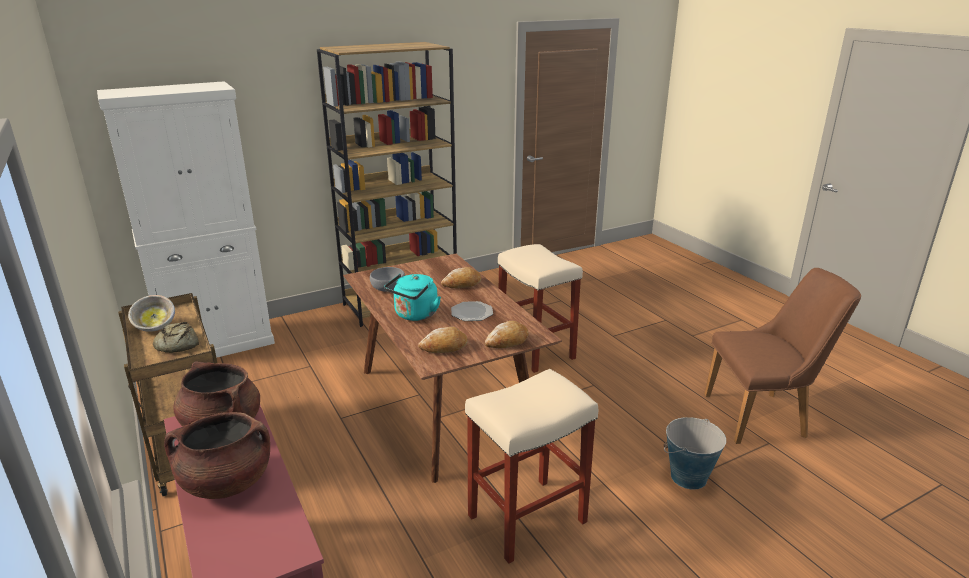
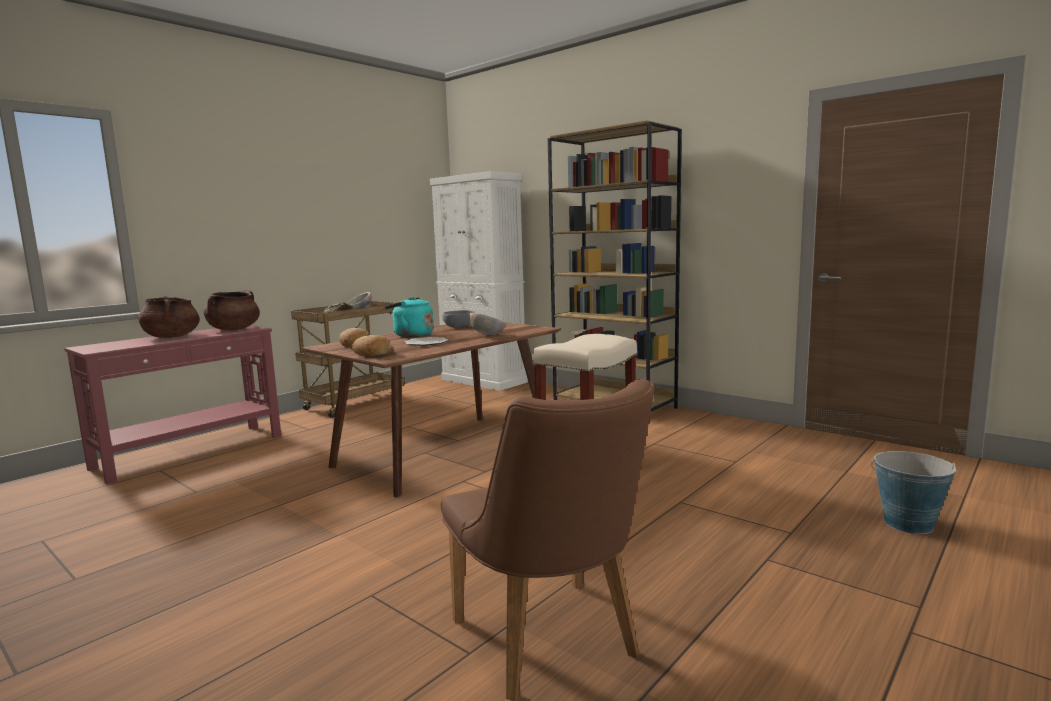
camera: 70 degrees right, 15 degrees down
bread [441,267,481,288] -> bowl [469,313,506,335]
beige stool [465,369,598,564] -> none
bucket [663,417,726,490] -> bucket moved to [871,451,956,534]

